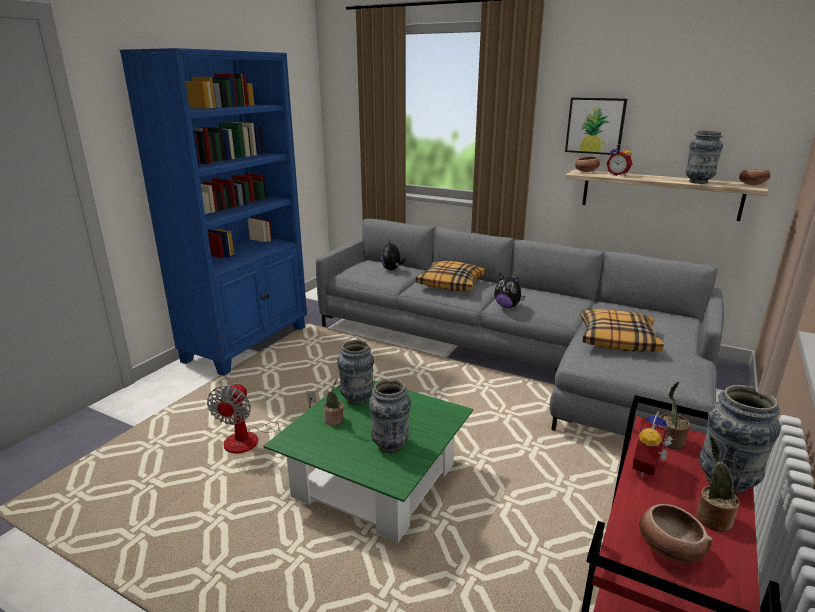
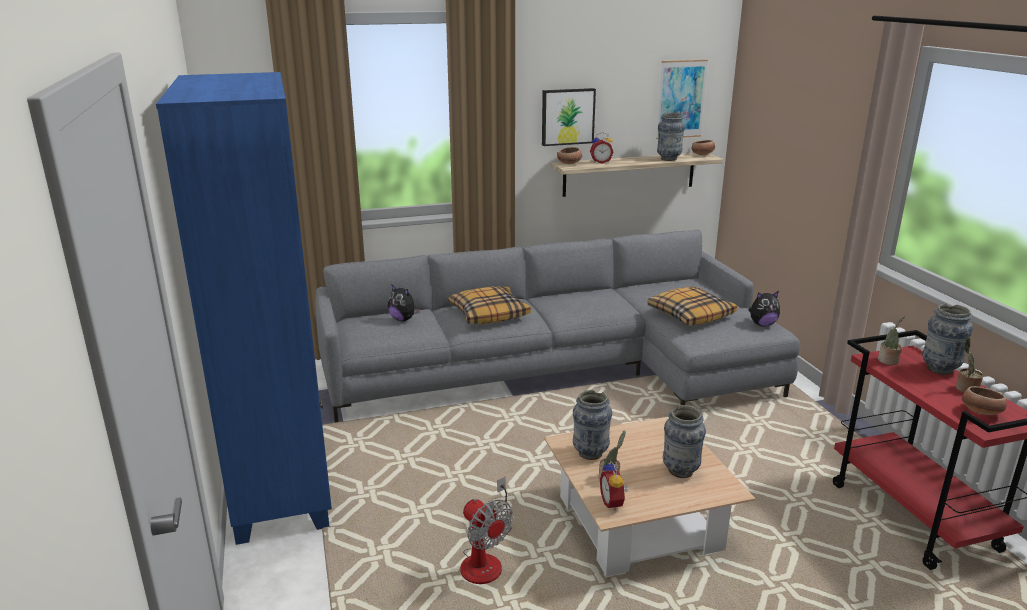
camera: 45 degrees left, 0 degrees up
green coffee table [264,380,473,543] -> beige coffee table [544,417,756,576]
plush toy [494,273,526,308] -> plush toy moved to [748,291,780,326]
alarm clock [632,411,673,478] -> alarm clock moved to [600,460,628,511]
none -> picture [656,59,708,139]

